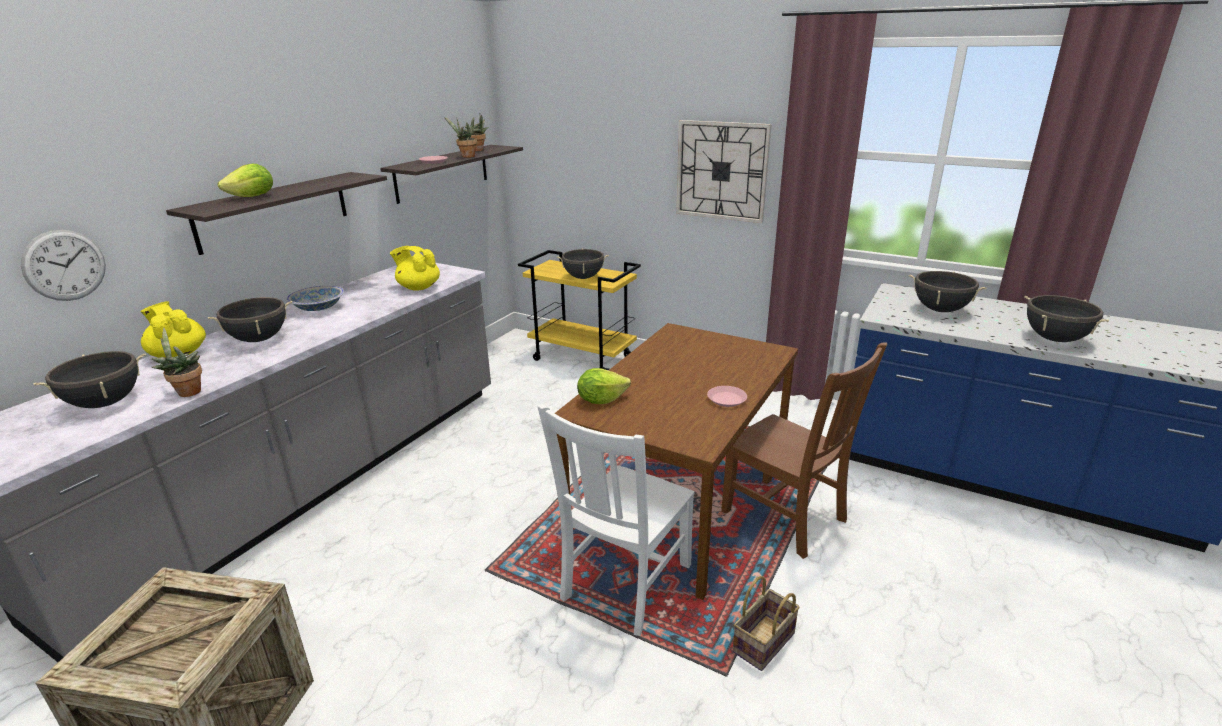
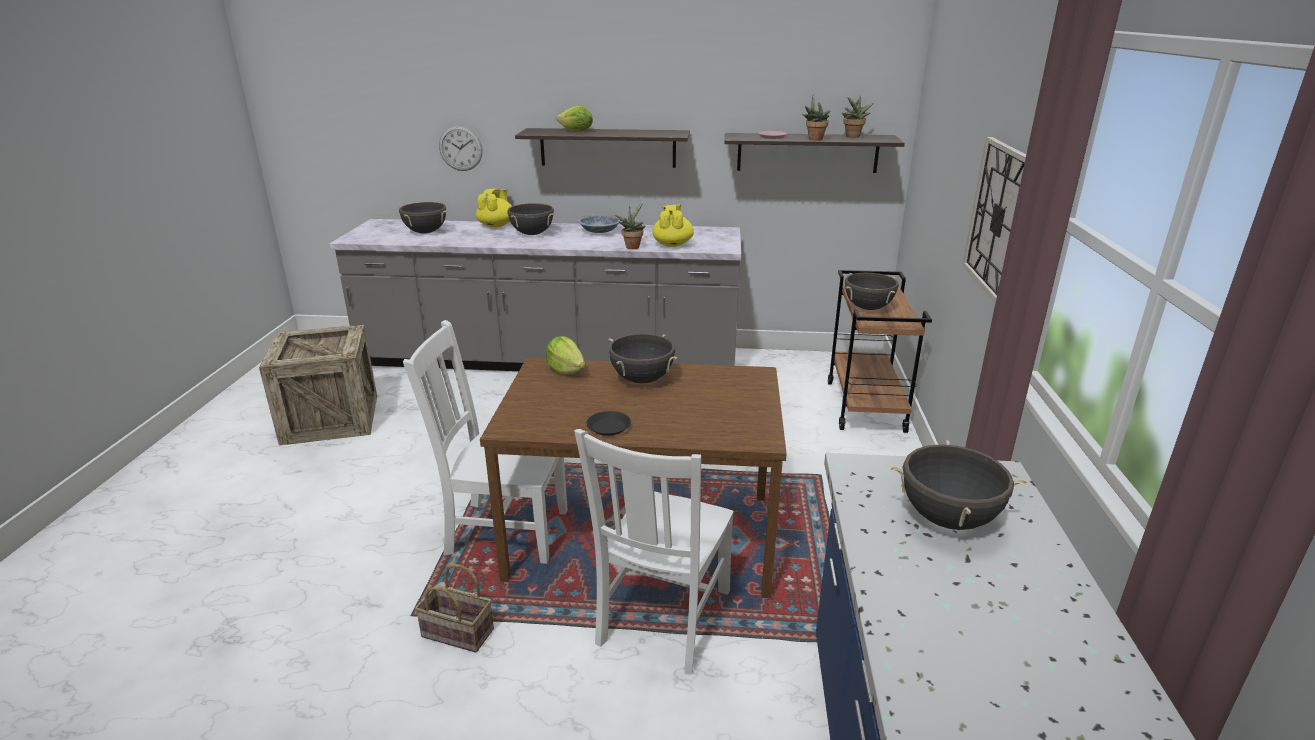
camera: 65 degrees right, 0 degrees up
potted plant [152,328,202,397] -> potted plant moved to [615,202,646,249]
yellow cart [518,250,641,370] -> brown cart [828,270,932,433]
pink plate [707,386,747,407] -> black plate [586,411,631,436]
brown chair [721,343,888,559] -> white chair [574,429,734,674]
black cooking pot [1024,295,1109,342] -> black cooking pot moved to [608,334,677,384]

